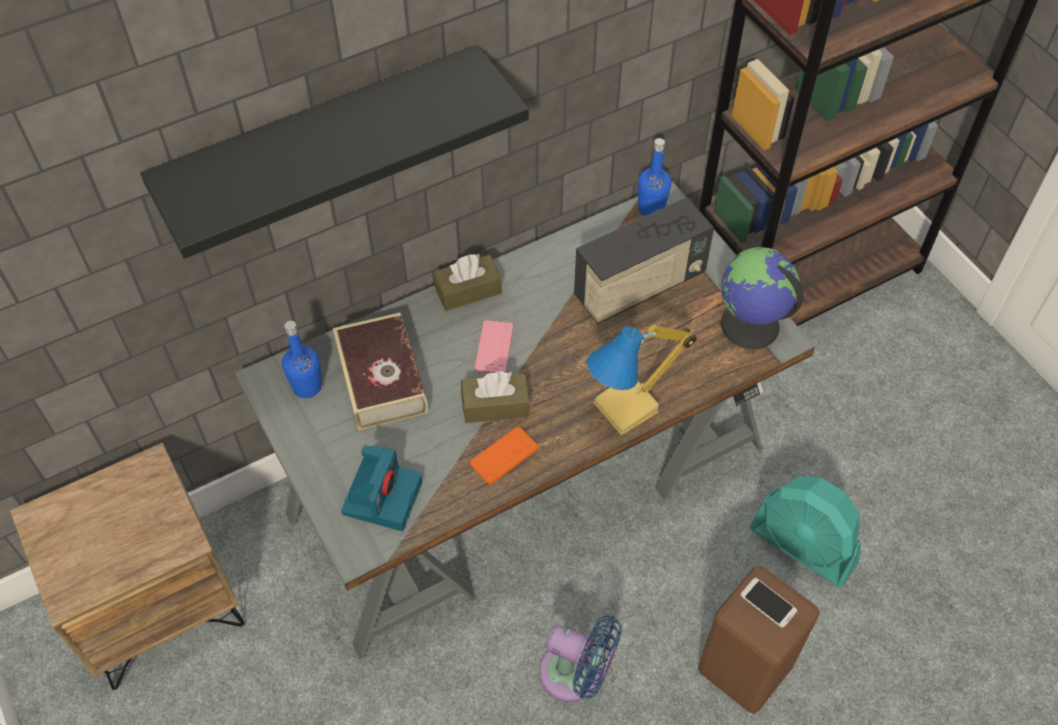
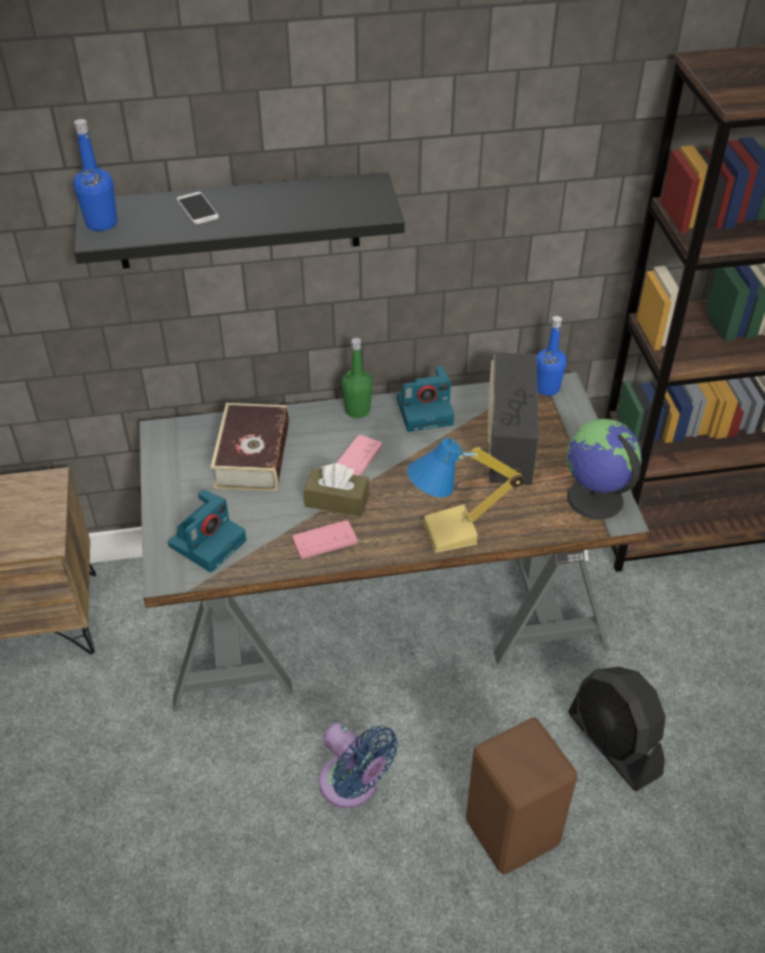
camera: 20 degrees right, 10 degrees down
blue bottle [282,321,322,398] -> blue bottle moved to [73,119,117,231]
brown tissue box [433,254,502,311] -> green bottle [341,338,373,418]
orange game controller [470,426,538,485] -> pink game controller [292,520,358,559]
radio [574,197,714,324] -> radio turned 105 degrees clockwise [488,352,539,485]
phone [741,578,797,628] -> phone moved to [177,192,219,224]
turquoise fan [750,476,861,588] -> black fan [568,667,666,792]
none -> camera [397,366,454,432]

